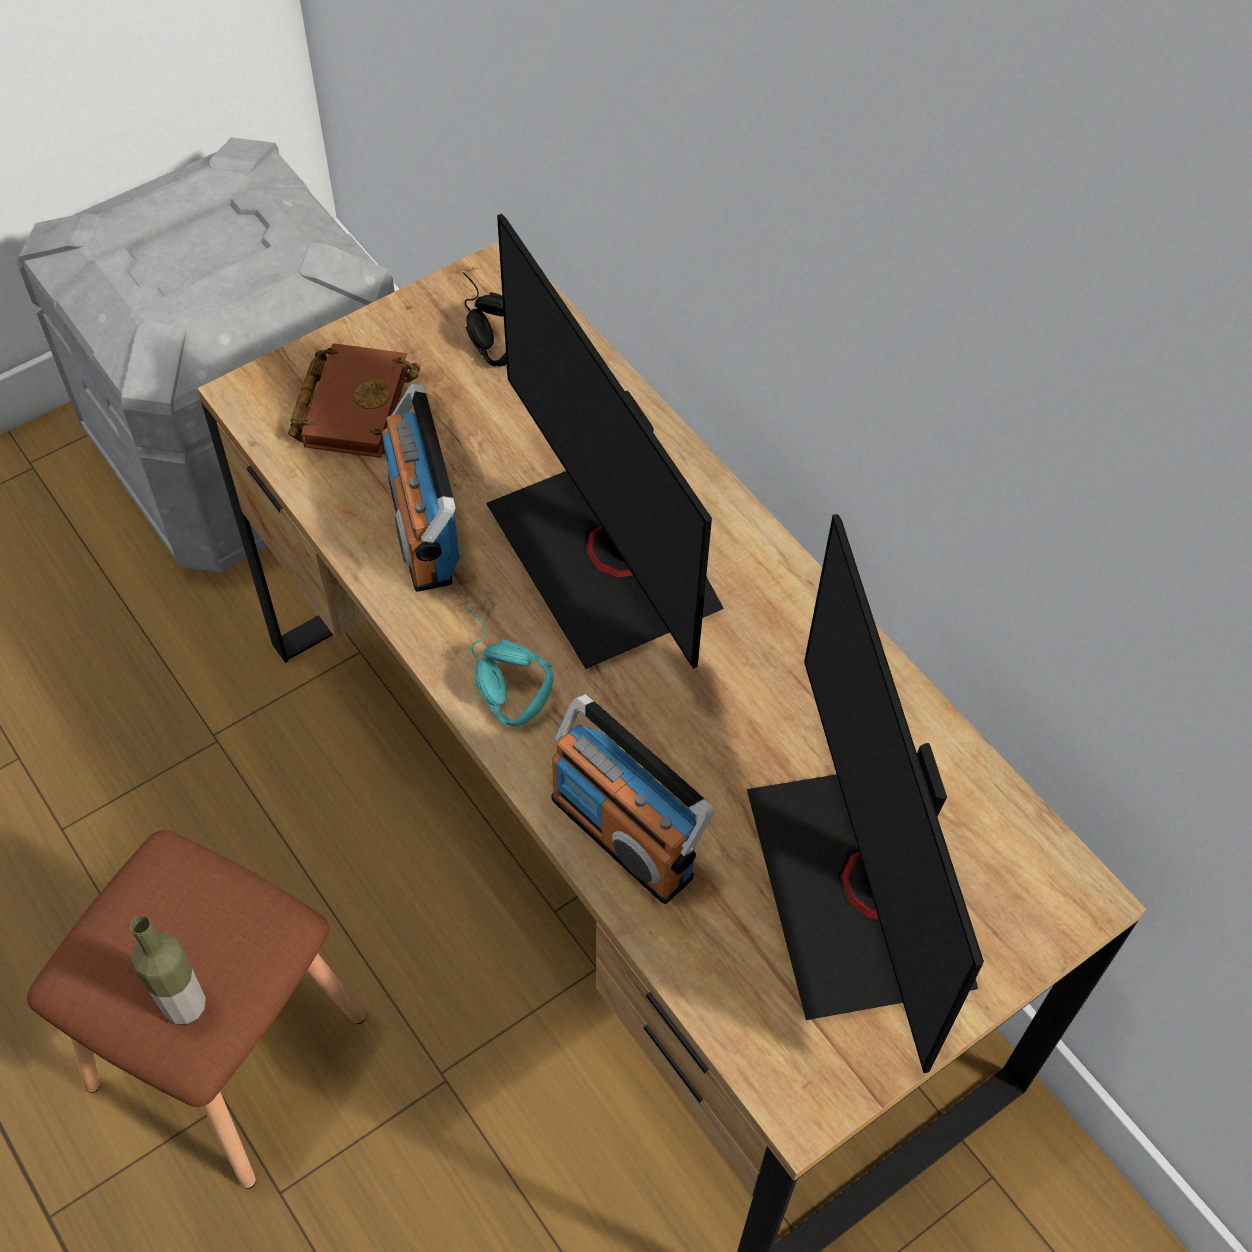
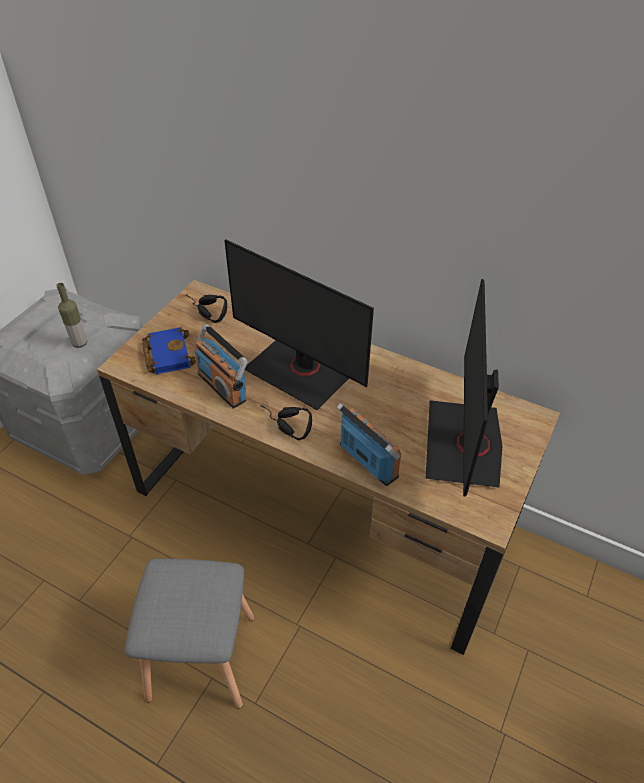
camera: 25 degrees left, 10 degrees down
brown stool [27,830,365,1189] -> grey stool [125,559,254,709]
bottle [130,915,206,1025] -> bottle moved to [56,283,87,348]
brown book [288,343,421,458] -> blue book [142,327,196,374]
turquoise headphones [467,608,554,726] -> black headphones [260,405,312,440]
radio [551,694,714,904] -> radio turned 150 degrees counterclockwise [336,403,401,486]
monitor [747,514,984,1073] -> monitor turned 45 degrees clockwise [426,279,502,496]

